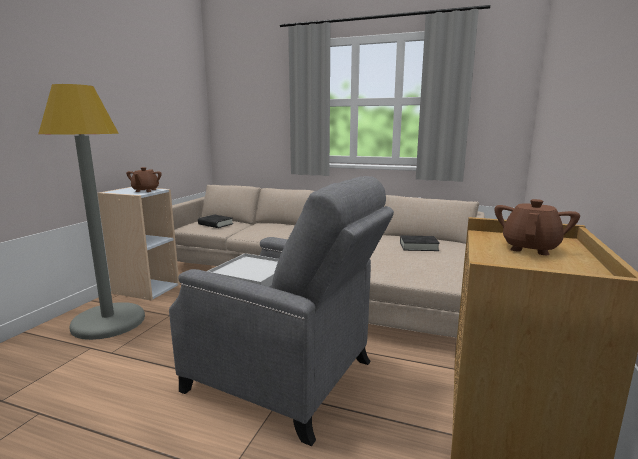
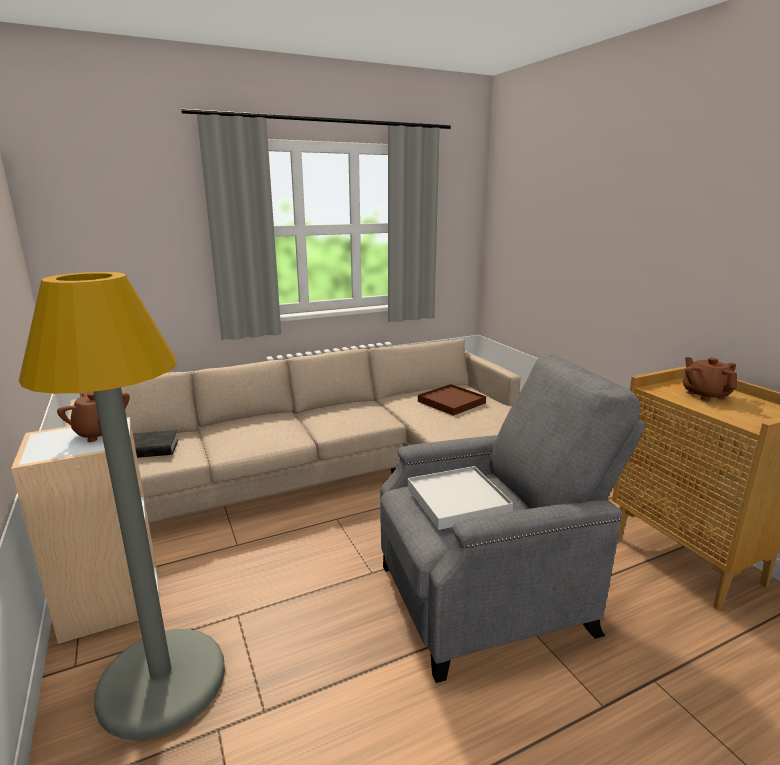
camera: 45 degrees left, 5 degrees up
black book [400,236,440,251] -> brown tray [418,384,486,416]

